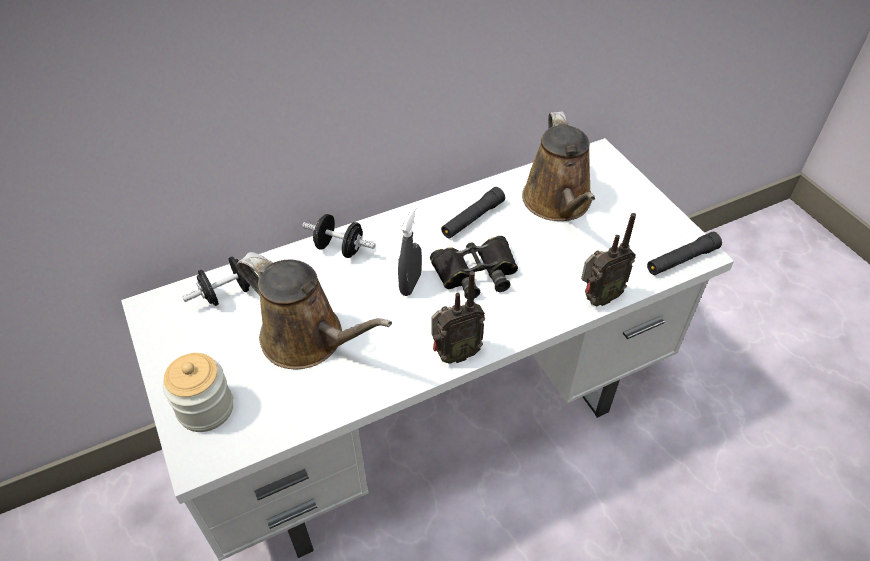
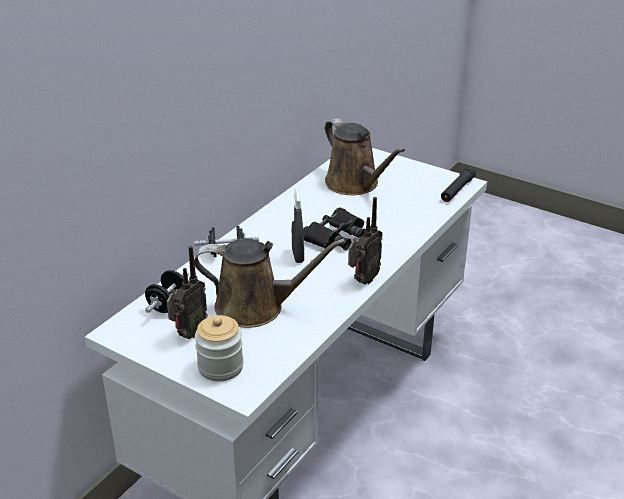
camera: 30 degrees left, 15 degrees down
black flashlight [441,187,505,238] -> none
radio [581,213,636,306] -> radio moved to [167,246,208,339]

